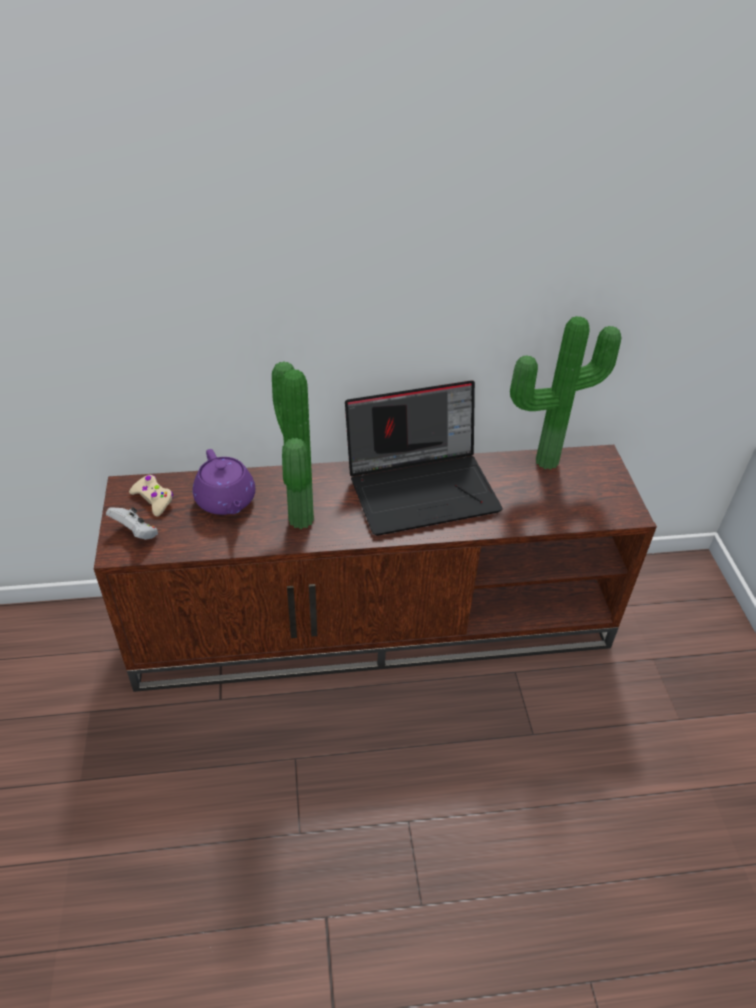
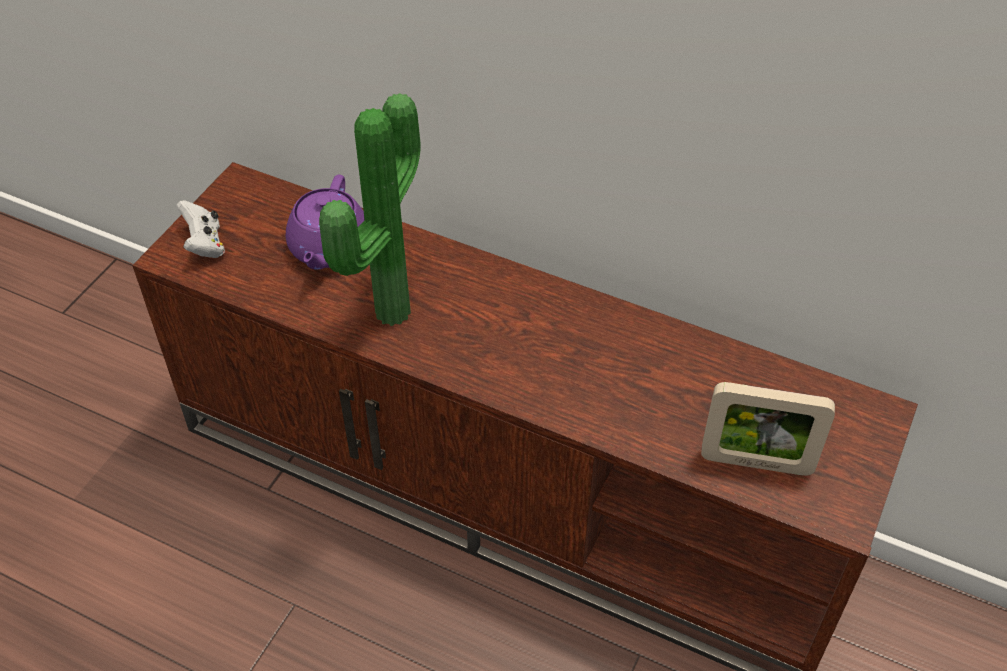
camera: 35 degrees right, 5 degrees up
beige game controller [129,475,173,516] -> none
laptop [345,381,503,536] -> none
potted plant [510,316,621,470] -> none
none -> picture frame [701,382,835,476]

